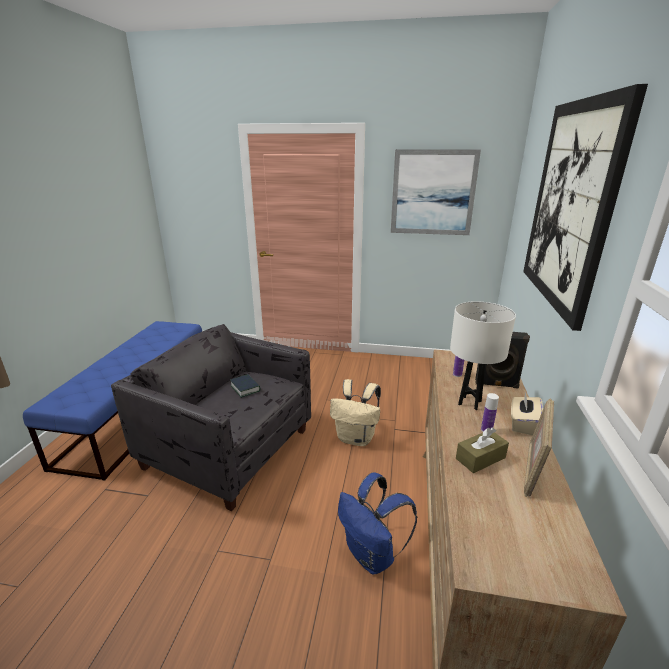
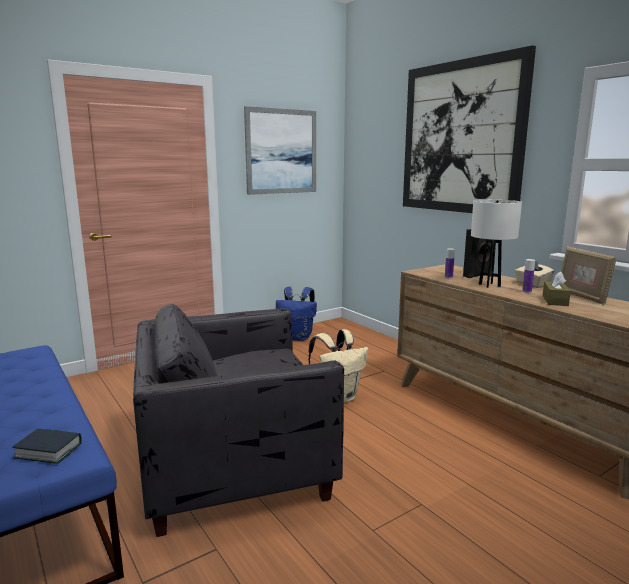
camera: 45 degrees left, 10 degrees down
book [230,374,260,398] -> book moved to [12,429,82,464]
blue backpack [338,472,418,575] -> blue backpack moved to [276,287,317,341]

